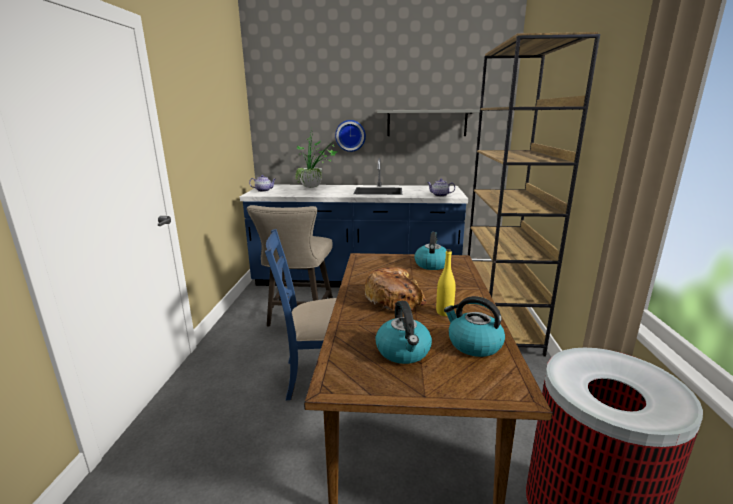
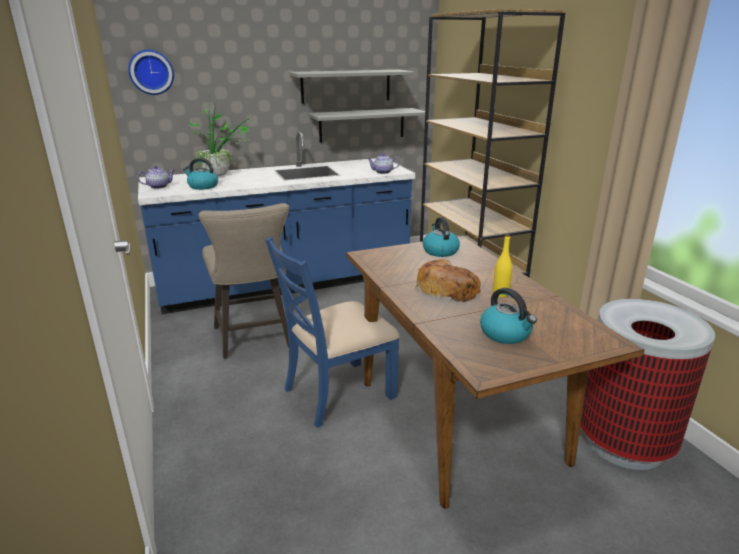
camera: 25 degrees left, 5 degrees up
wall clock [335,120,366,152] -> wall clock moved to [128,50,174,95]
kettle [444,296,505,357] -> kettle moved to [183,158,218,190]
none -> grey shelf [308,108,425,142]

